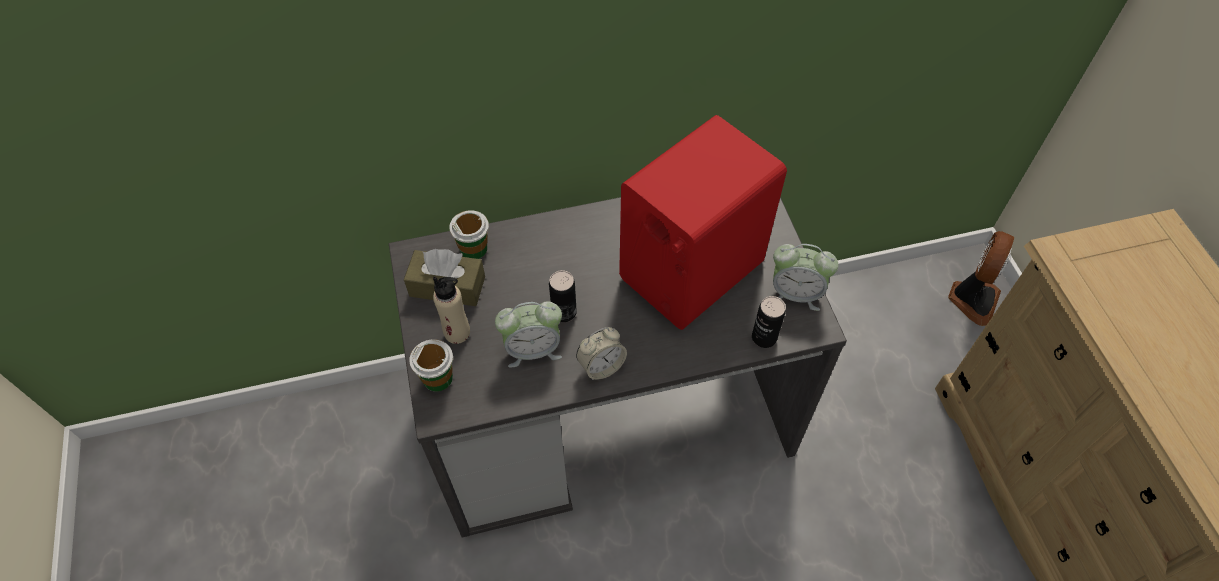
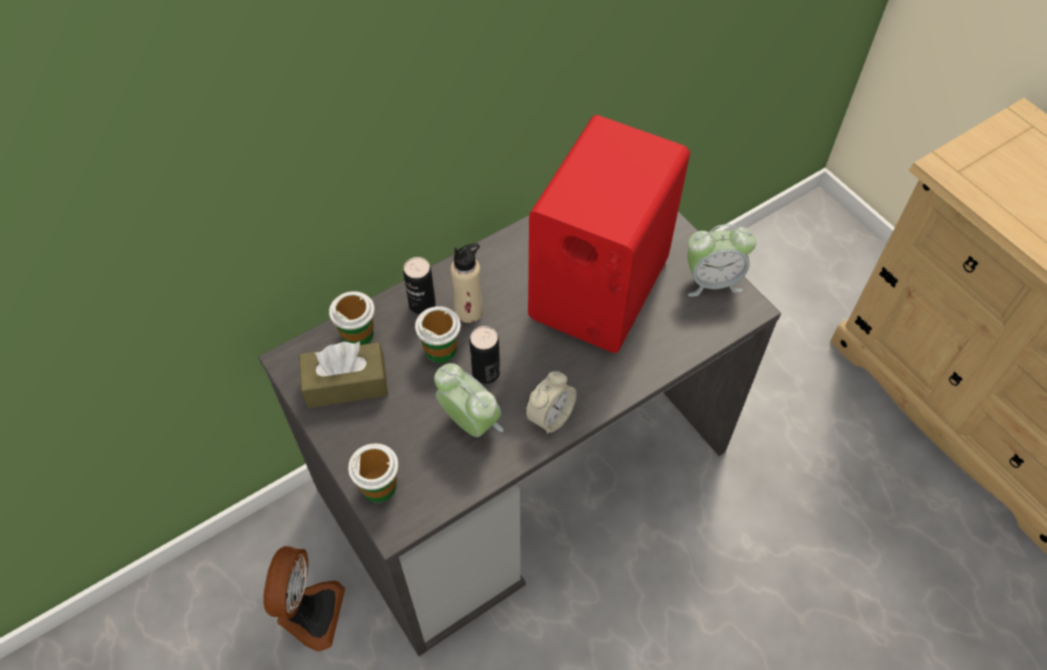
camera: 20 degrees left, 0 degrees up
beige bottle [433,276,470,344] -> beige bottle moved to [451,243,483,323]
alarm clock [495,301,562,368] -> alarm clock turned 105 degrees counterclockwise [434,363,503,437]
can [752,296,786,348] -> can moved to [403,257,436,315]
fan [948,231,1014,326] -> fan moved to [264,546,345,651]
none -> cup [415,306,461,363]

